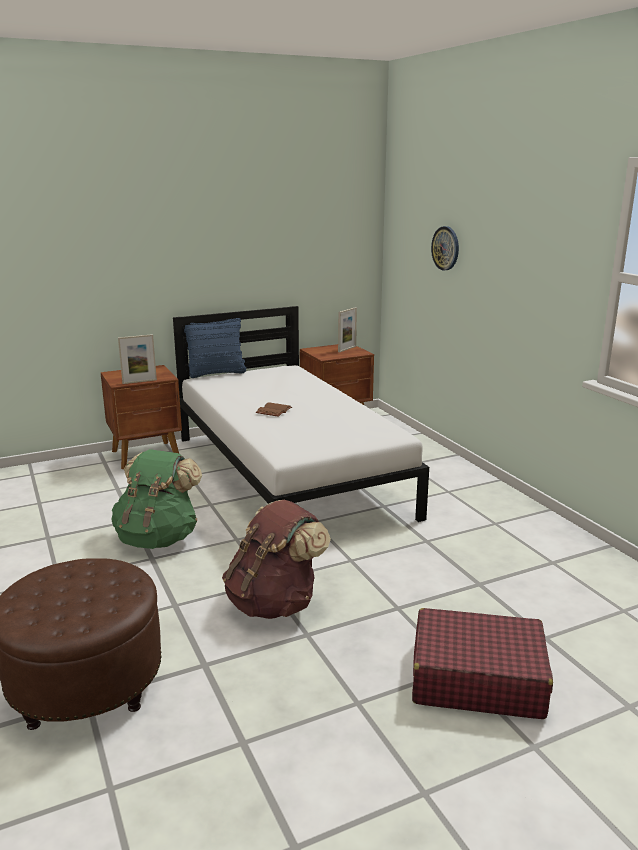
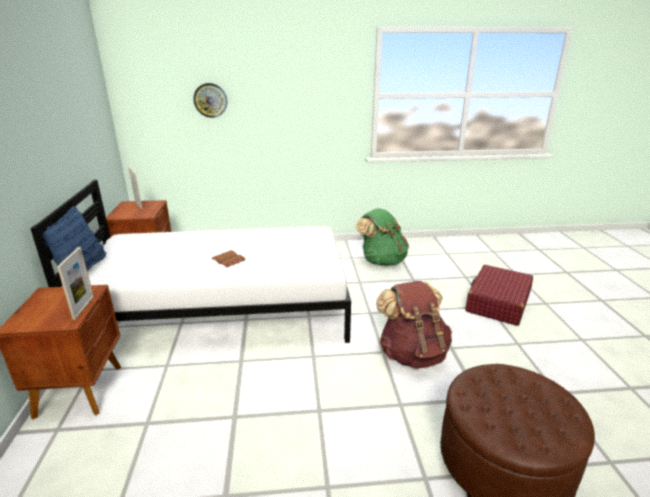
camera: 70 degrees left, 5 degrees up
green backpack [112,449,202,549] -> green backpack moved to [355,208,409,266]

